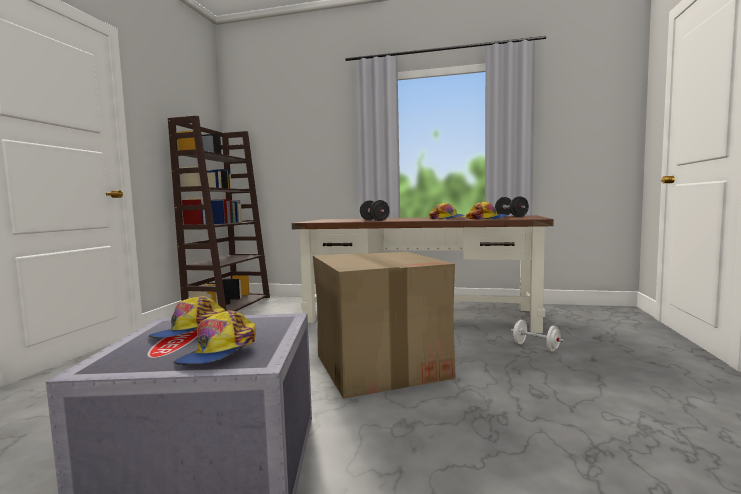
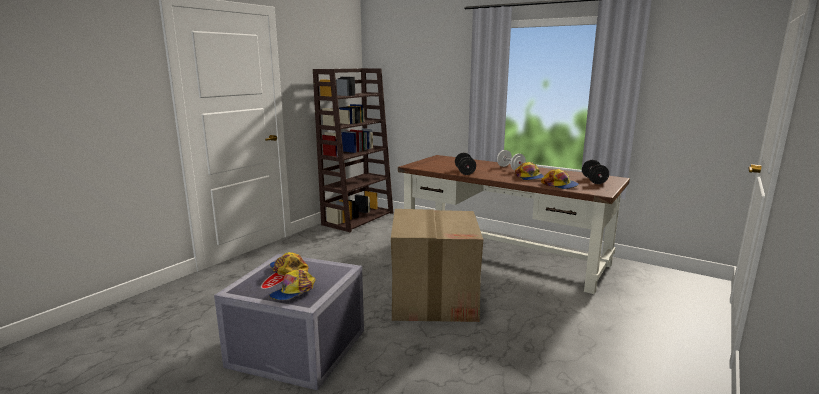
camera: 20 degrees right, 10 degrees up
cap [149,296,225,338] -> cap turned 90 degrees clockwise [270,252,309,275]
white dumbbell [511,320,564,352] -> white dumbbell moved to [497,150,526,170]

